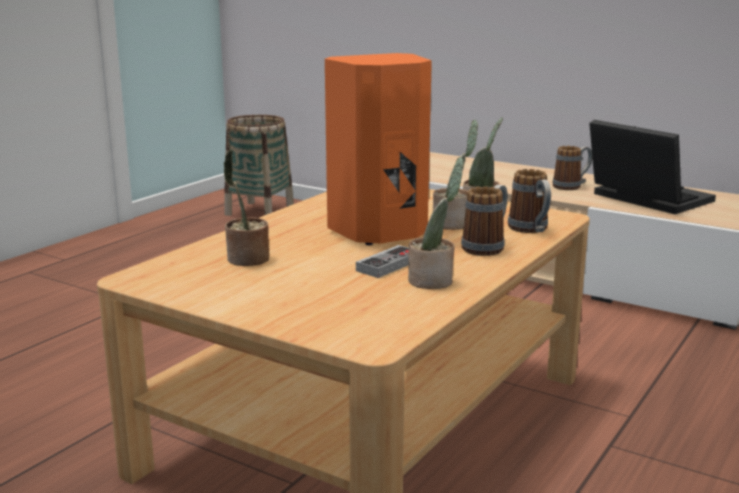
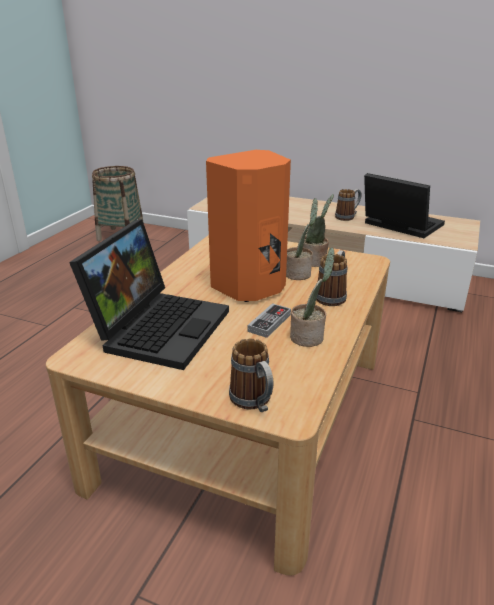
camera: 10 degrees left, 10 degrees up
potted plant [223,150,269,266] -> laptop [69,219,229,370]
mug [508,169,551,233] -> mug moved to [229,338,273,412]

